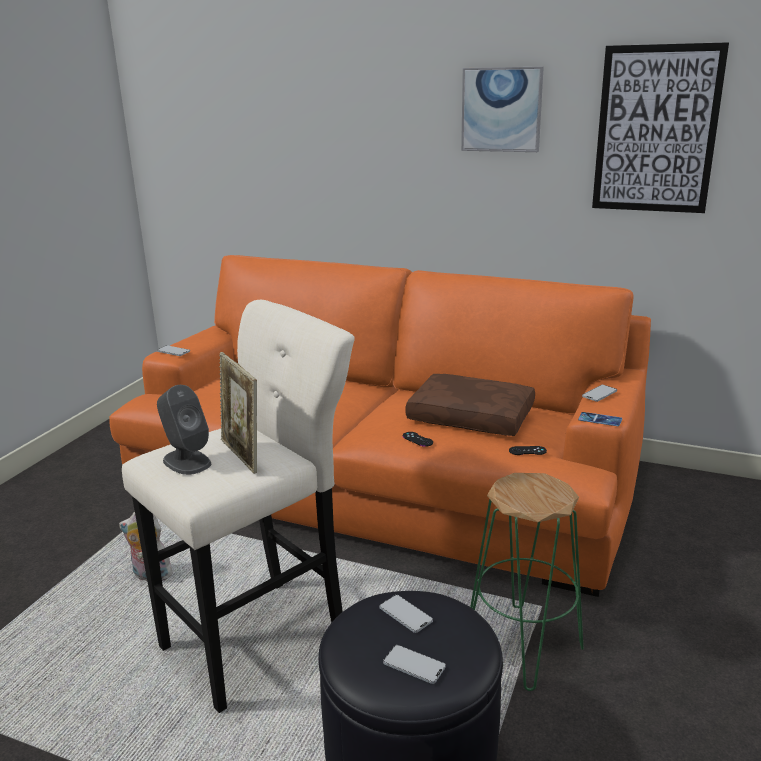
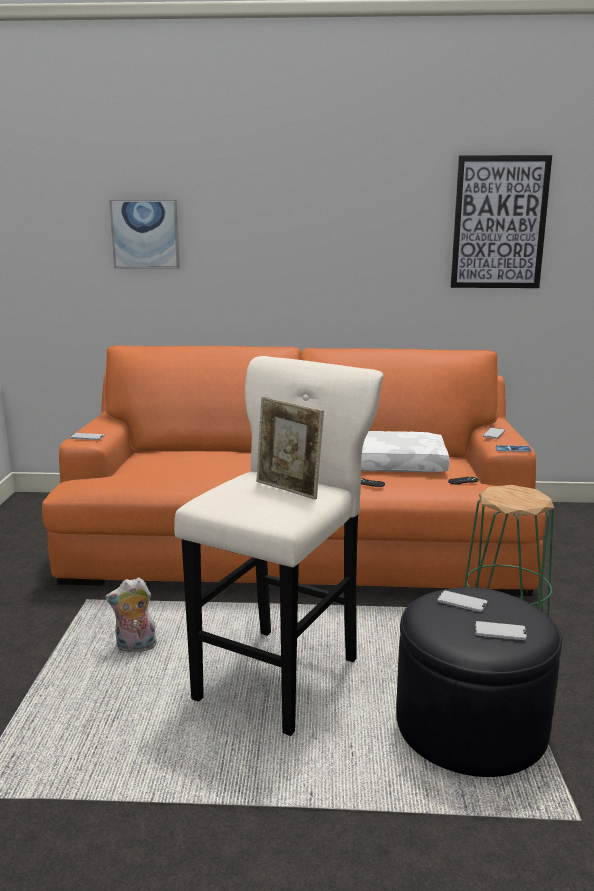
camera: 20 degrees left, 5 degrees down
grey speaker [157,385,211,475] -> none
brown pillow [405,374,535,436] -> white pillow [361,431,450,472]
picture [461,67,544,152] -> picture moved to [109,200,180,269]

